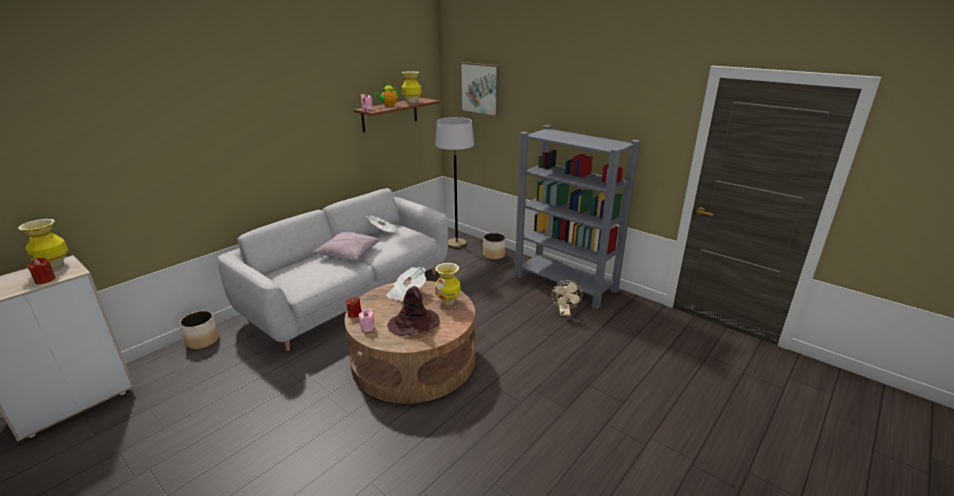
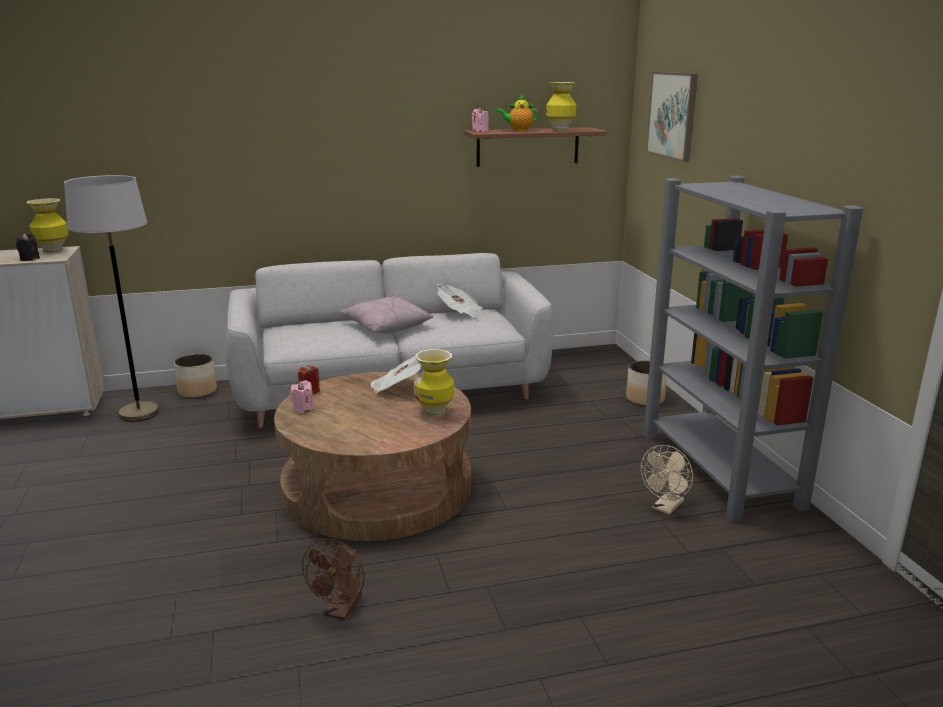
camera: 35 degrees right, 5 degrees down
red candle [27,257,56,284] -> black candle [16,233,40,261]
brown hat [387,286,440,336] -> none
grey floor lamp [435,117,474,249] -> grey floor lamp moved to [64,175,160,422]
none -> brown fan [302,539,365,620]

